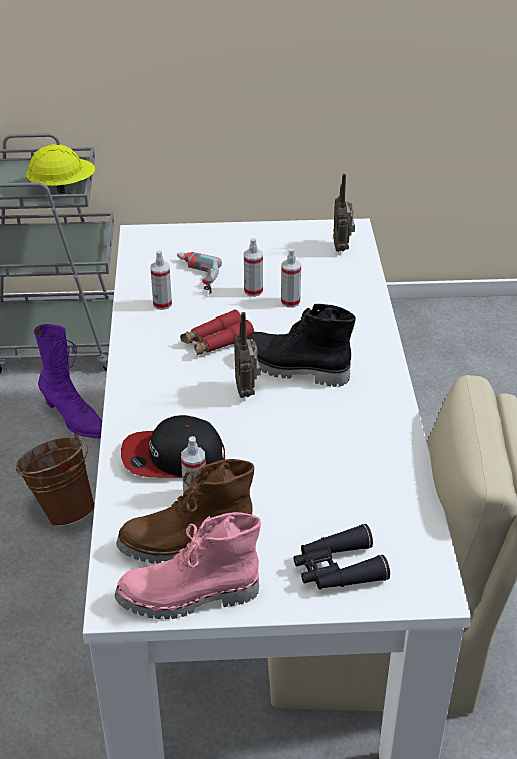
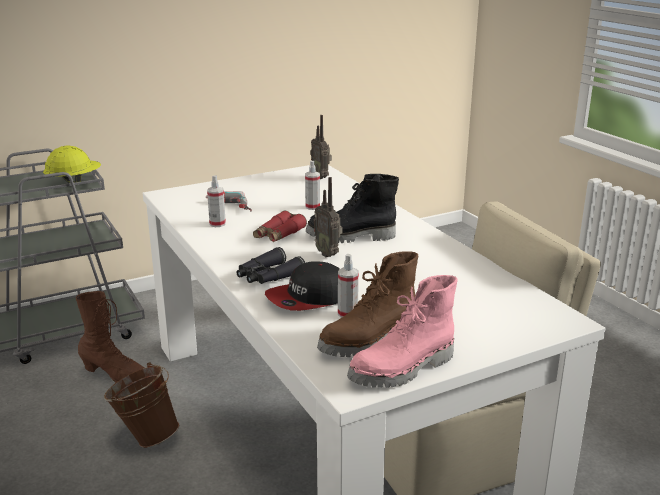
camera: 25 degrees left, 15 degrees down
purple boot [34,324,102,438] -> brown boot [76,291,145,383]
spray bottle [244,238,263,297] -> none
black binoculars [294,524,390,590] -> black binoculars moved to [236,247,305,284]

